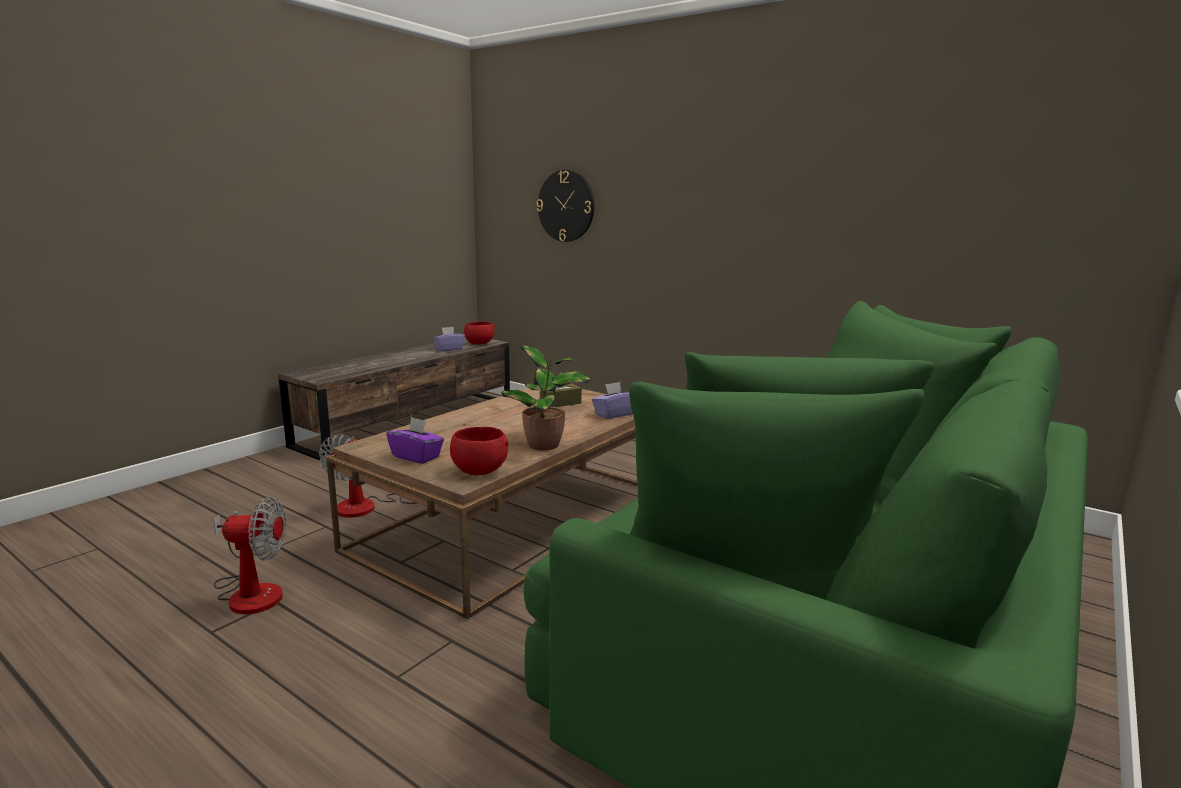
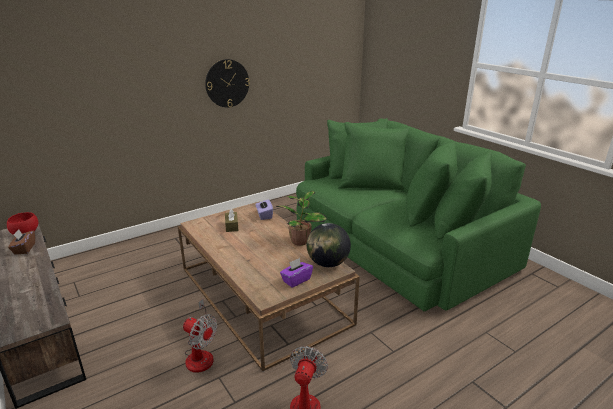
camera: 70 degrees left, 10 degrees up
purple tissue box [433,327,465,351] -> brown tissue box [8,229,35,255]
red bowl [450,427,509,475] -> globe [307,223,351,267]
wall clock [537,170,594,242] -> wall clock moved to [205,59,250,107]

